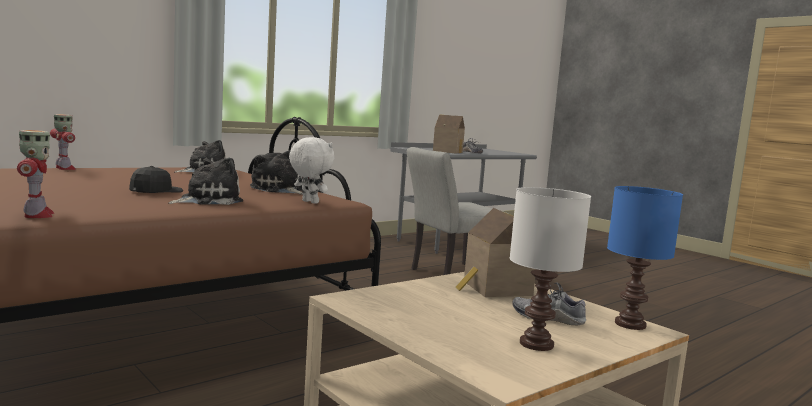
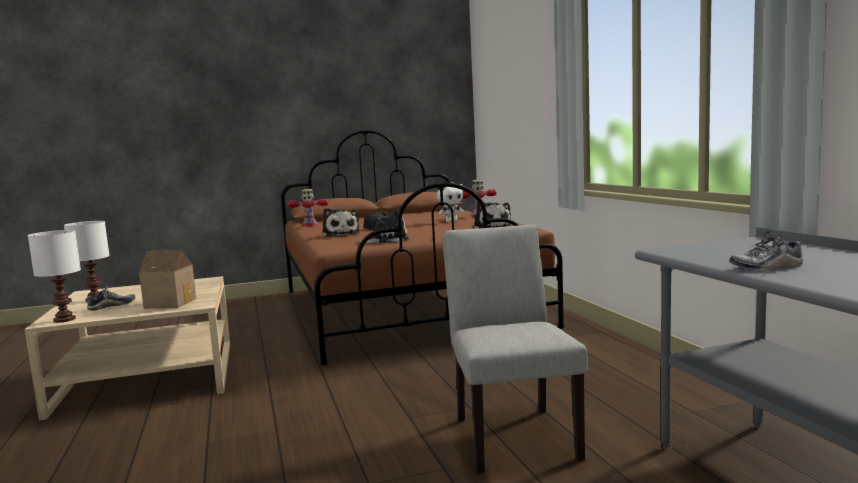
camera: 115 degrees right, 0 degrees up
white plush toy [289,137,334,204] -> white plush toy moved to [437,182,464,222]
toy house [433,114,465,154] -> none
blue table lamp [607,186,683,330] -> white table lamp [28,230,81,323]

